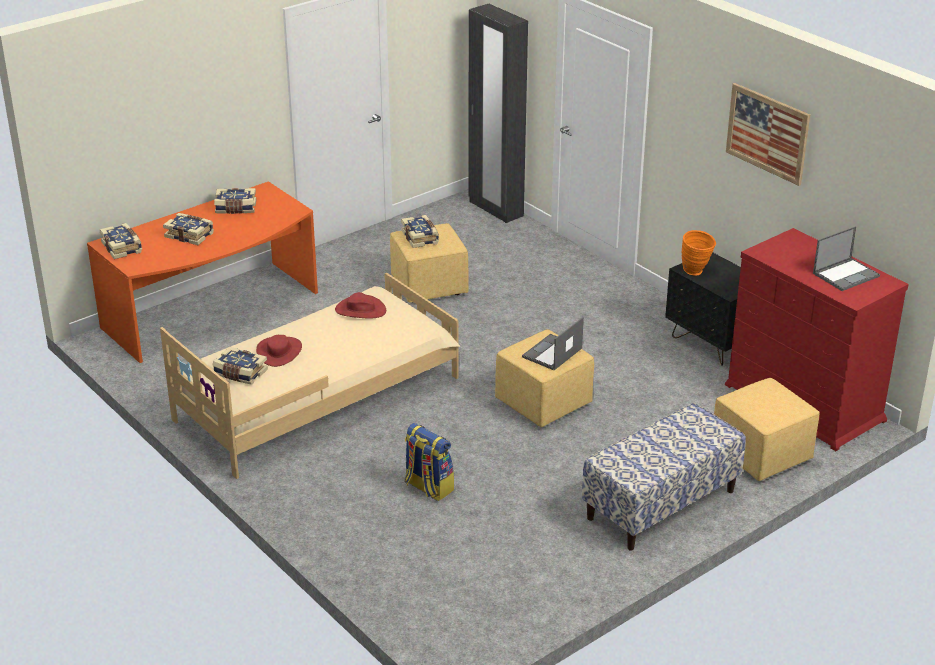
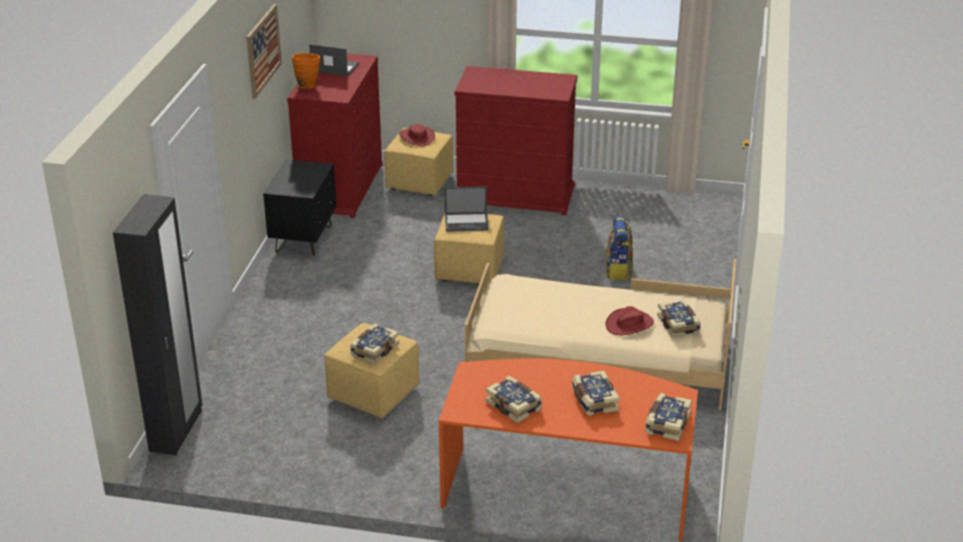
camera: 130 degrees left, 0 degrees up
red hat [335,292,386,319] -> red hat moved to [399,124,435,146]
bench [582,403,746,551] -> red dresser [454,66,577,215]
orange vase [682,230,716,276] -> orange vase moved to [292,53,320,89]

